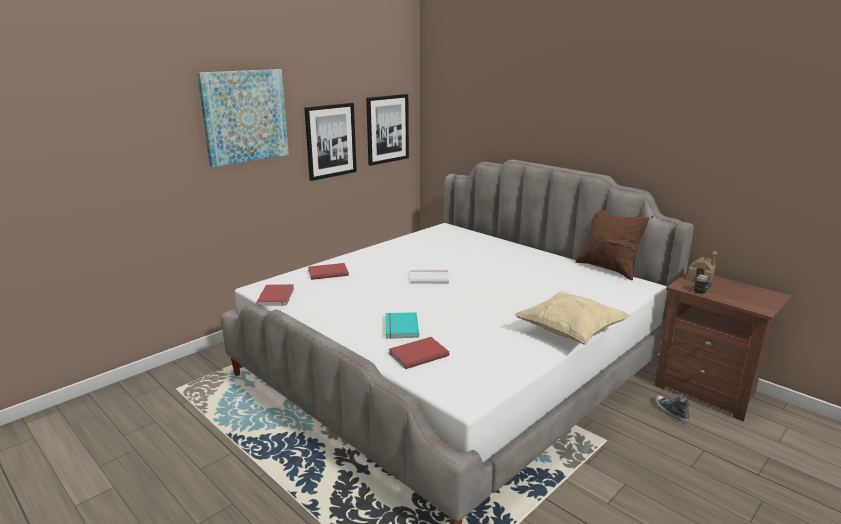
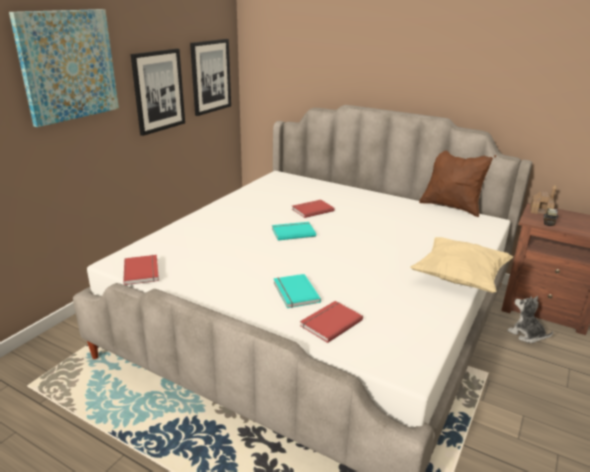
camera: 15 degrees left, 5 degrees up
red book [308,263,349,280] -> red book moved to [292,200,335,218]
white book [410,270,449,284] -> turquoise book [272,222,316,241]
shoe [655,394,690,422] -> plush toy [507,296,553,343]

